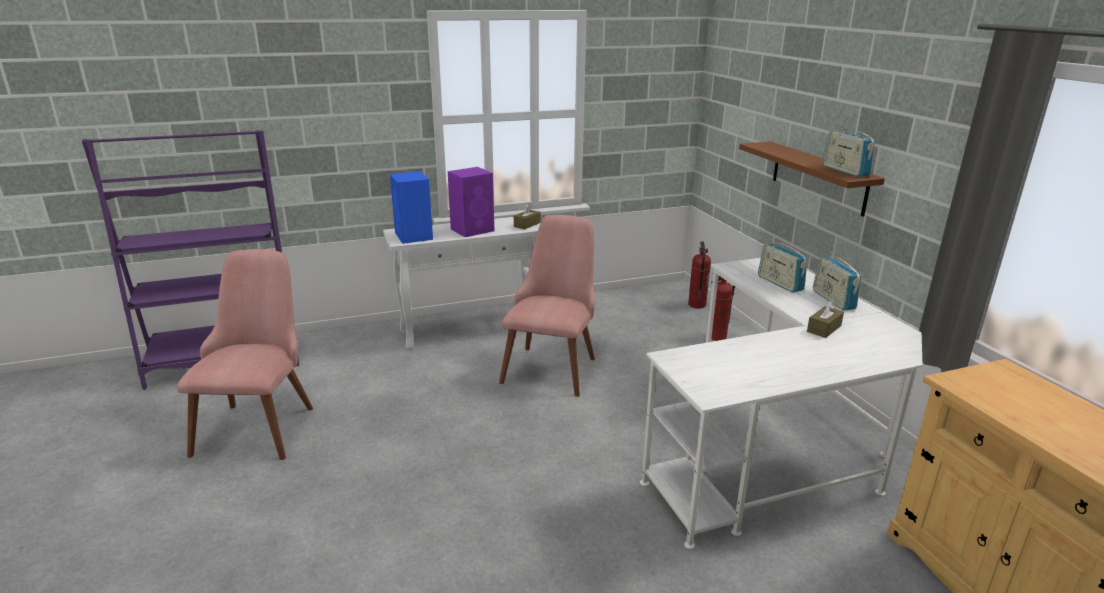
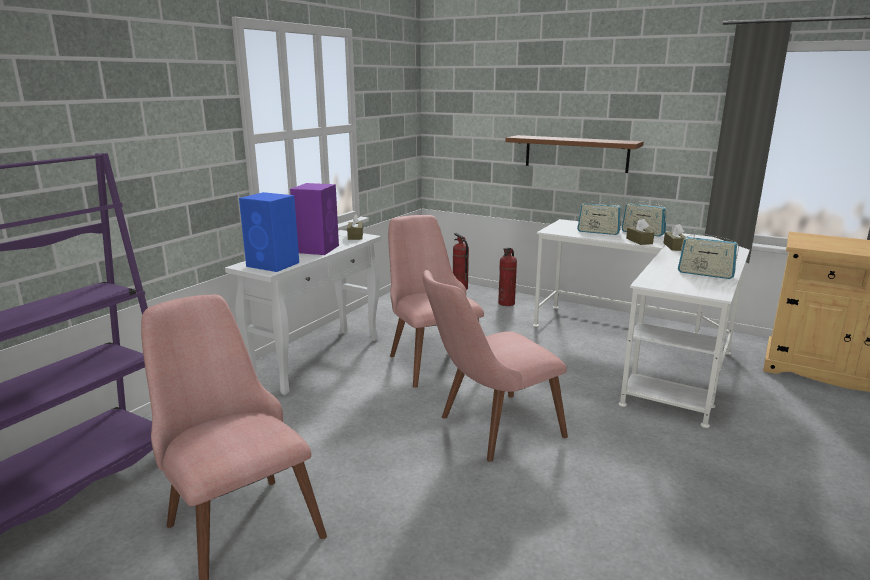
camera: 40 degrees left, 5 degrees down
radio [822,123,875,177] -> radio moved to [678,230,739,279]
none -> pink chair [422,270,568,462]
none -> brown tissue box [626,219,654,245]

